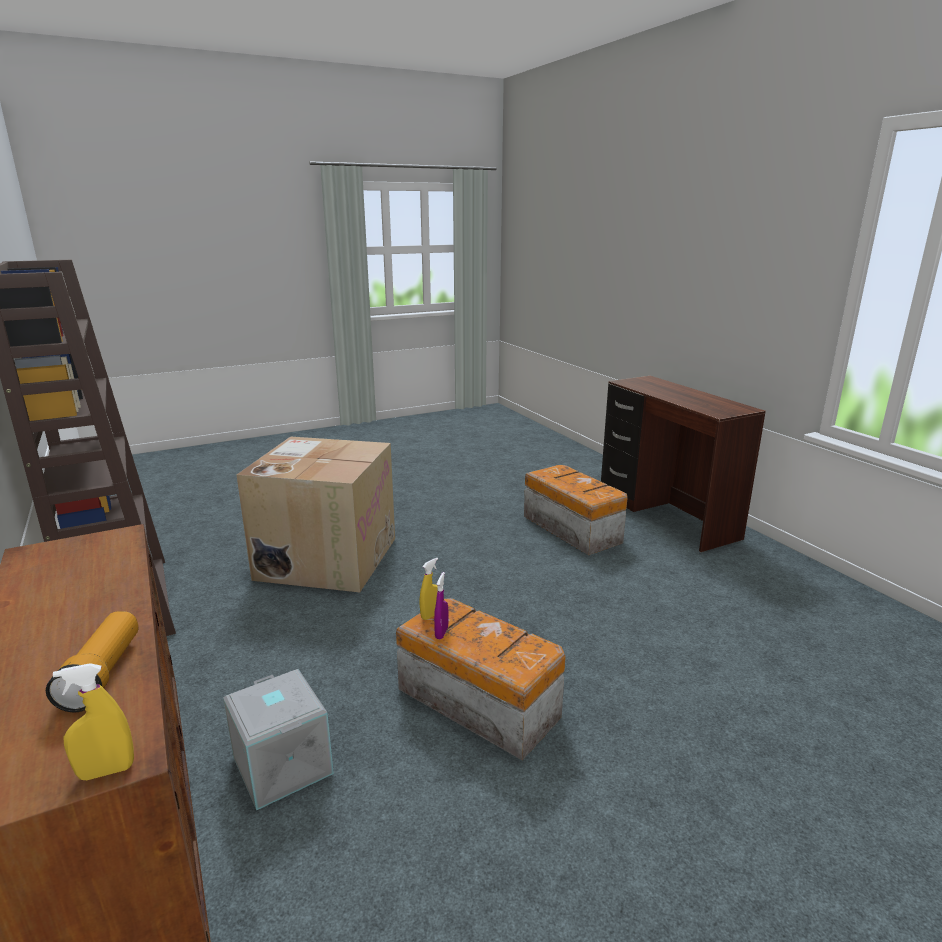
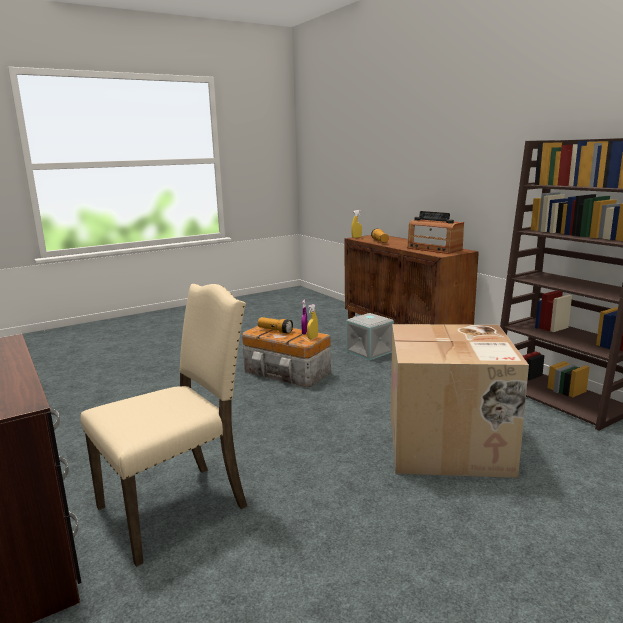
camera: 175 degrees right, 5 degrees down
storage box [524,465,627,555] -> beige chair [80,284,247,567]
none -> flashlight [258,317,293,334]
none -> radio [407,211,464,254]

